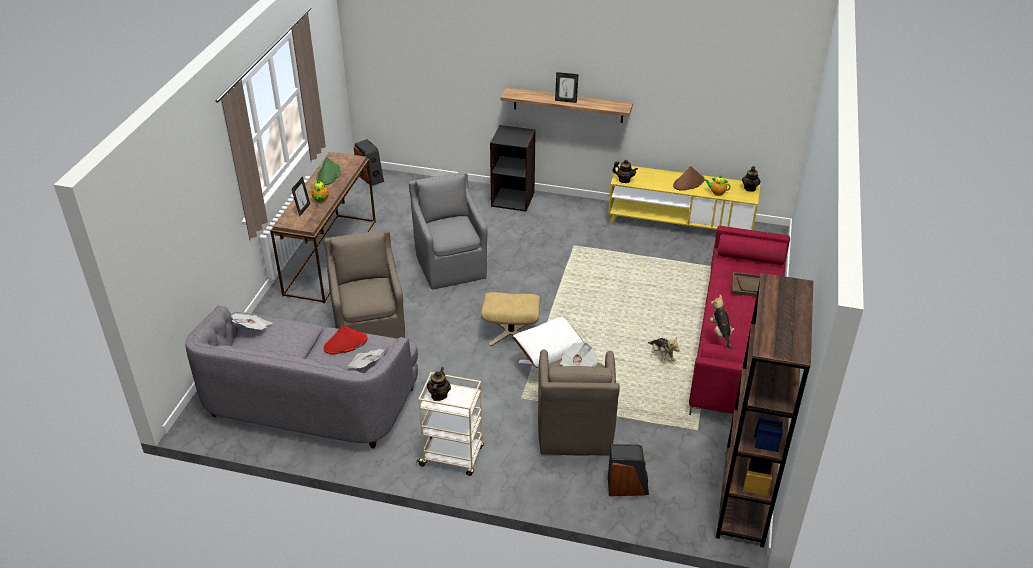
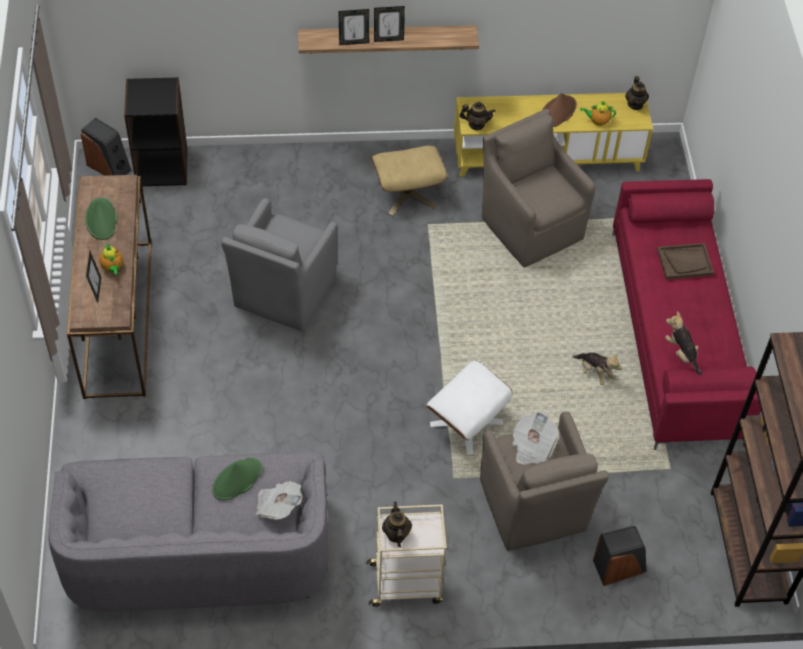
camera: 20 degrees left, 15 degrees up
newspaper [231,313,273,330] -> none
red hat [323,325,367,354] -> green hat [212,458,262,500]
brown armchair [324,229,405,339] -> brown armchair moved to [482,109,595,268]
grey armchair [409,171,488,290] -> grey armchair turned 120 degrees counterclockwise [222,198,338,332]
beige ottoman [481,292,541,346] -> beige ottoman moved to [371,146,447,216]
black bookcase [490,125,536,212] -> black bookcase moved to [124,77,188,186]
none -> picture frame [339,9,369,45]

